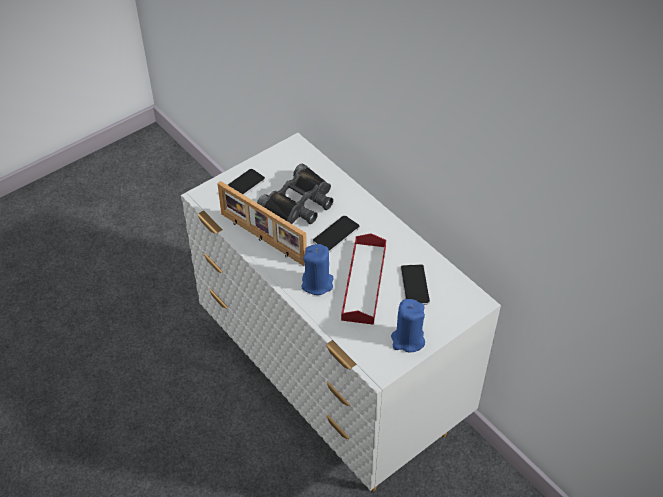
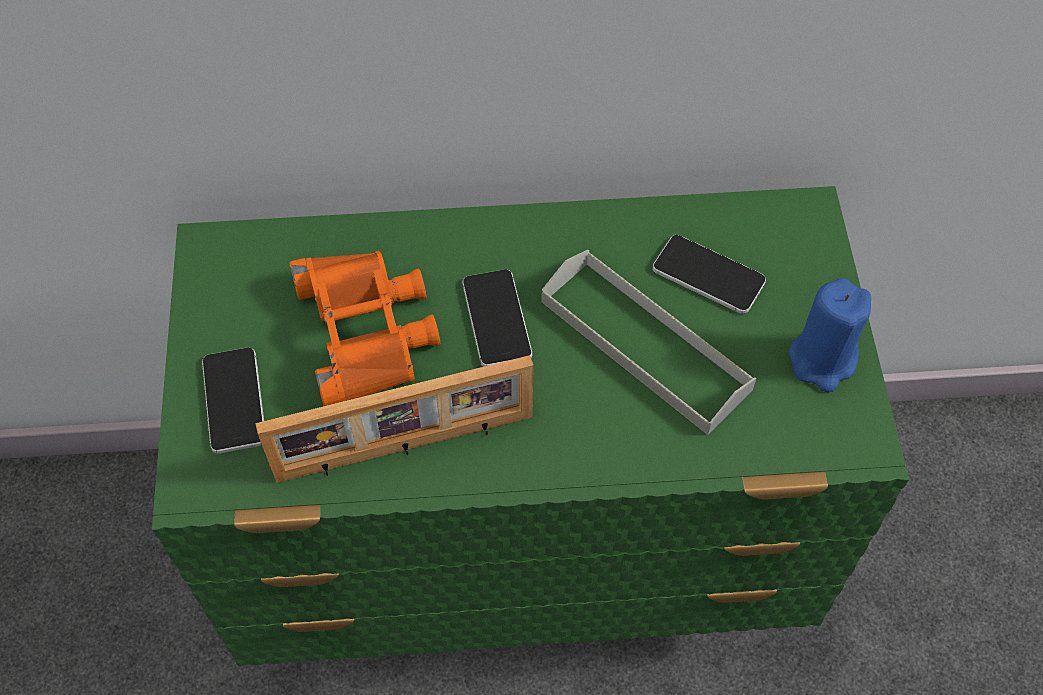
camera: 55 degrees left, 10 degrees up
white dresser [181,133,501,492] -> green dresser [152,186,909,667]
black binoculars [257,164,333,224] -> orange binoculars [289,251,440,406]
blue candle [301,244,334,295] -> none
red tray [341,233,386,325] -> grey tray [541,250,756,435]

